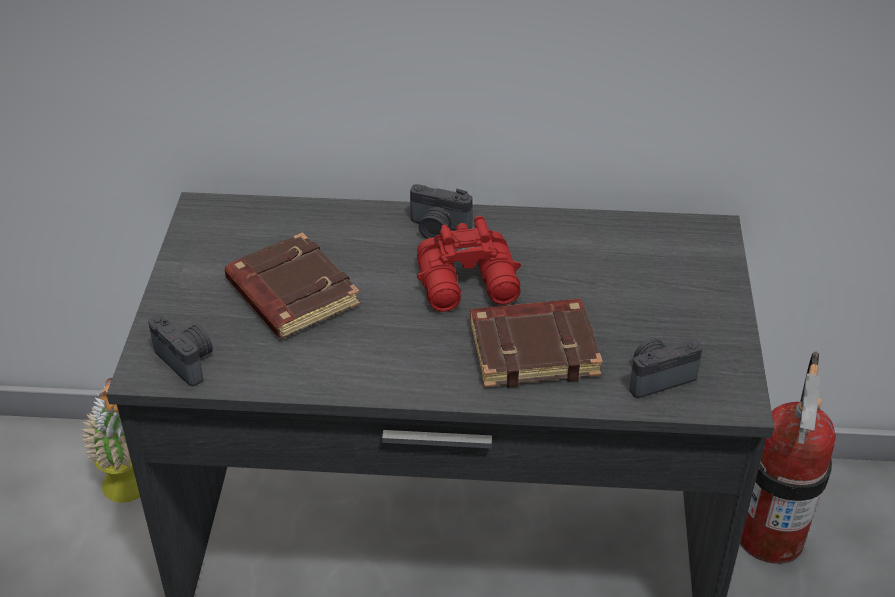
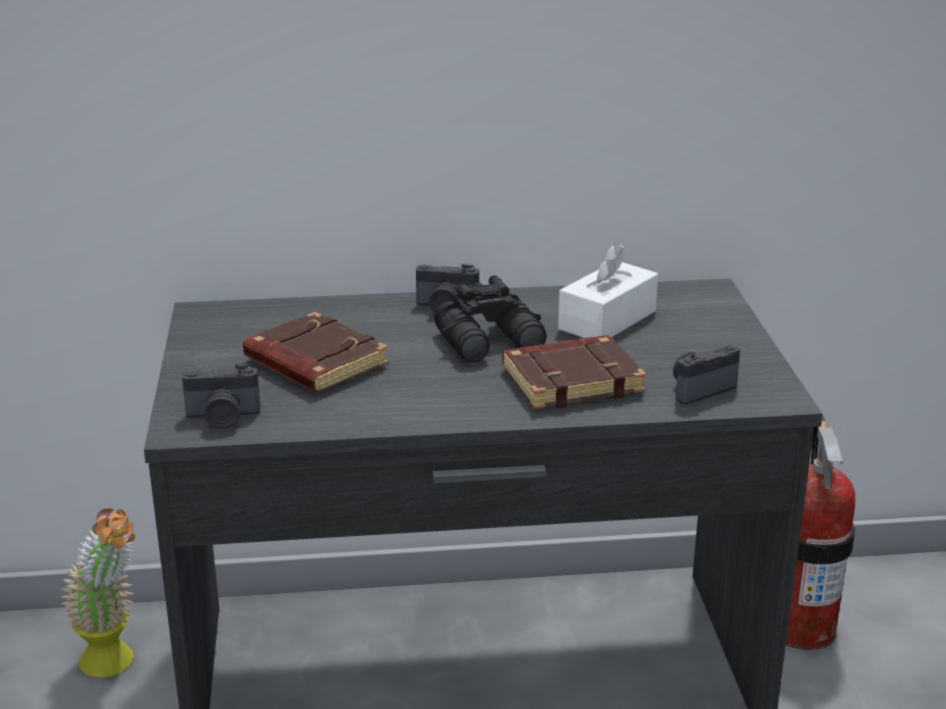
camera: 10 degrees left, 15 degrees down
camera [148,314,213,386] -> camera turned 135 degrees clockwise [182,364,260,429]
red binoculars [417,216,521,312] -> black binoculars [434,275,547,362]
none -> white tissue box [558,243,658,338]

